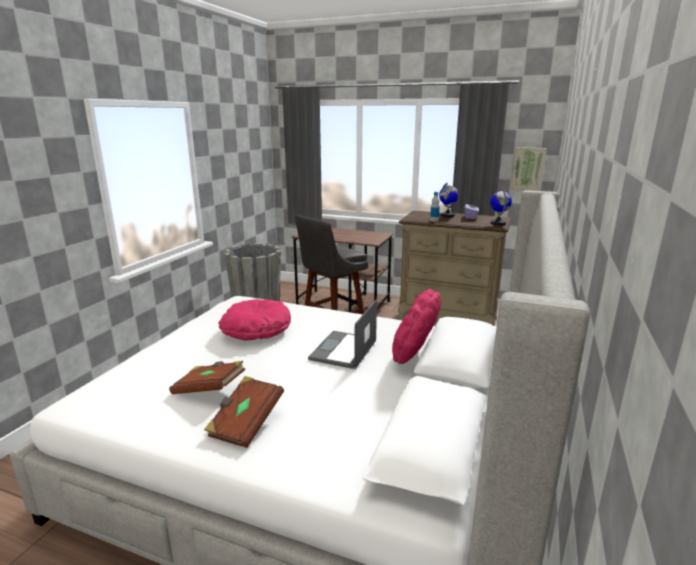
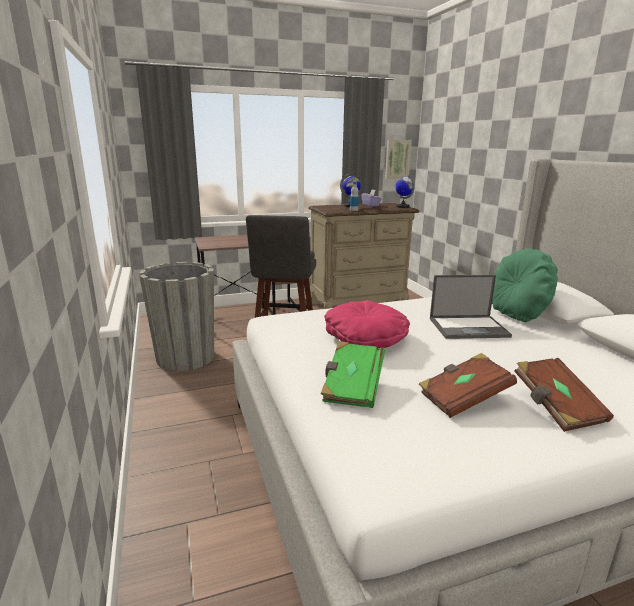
camera: 40 degrees left, 0 degrees up
laptop [308,300,377,369] -> laptop turned 75 degrees counterclockwise [430,275,512,339]
pink pillow [392,289,441,364] -> green pillow [492,249,558,322]
none -> green book [321,341,385,408]

